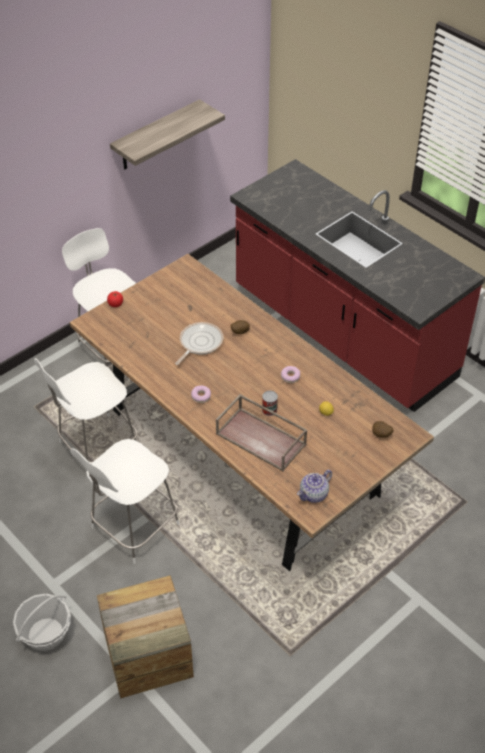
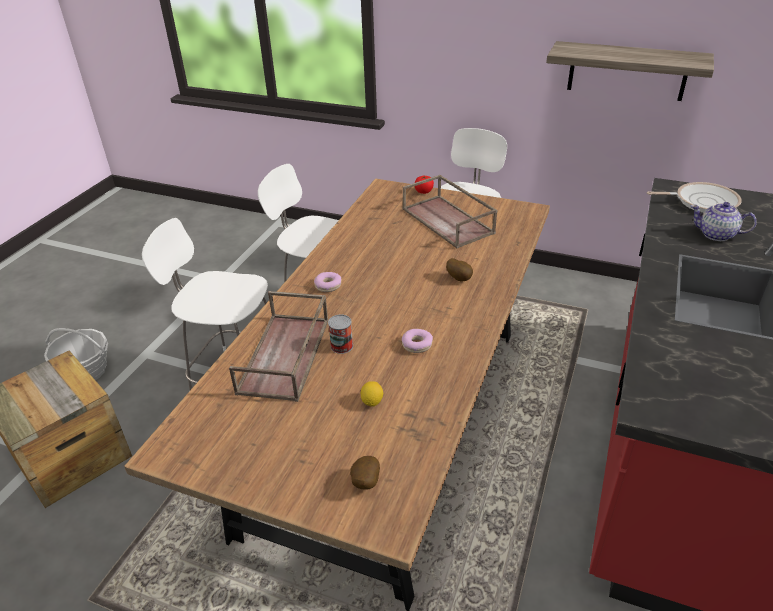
camera: 65 degrees right, 10 degrees down
frying pan [175,322,224,365] -> frying pan moved to [647,182,742,213]
teapot [297,470,332,503] -> teapot moved to [691,202,757,241]
none -> brown tray [403,175,498,248]

